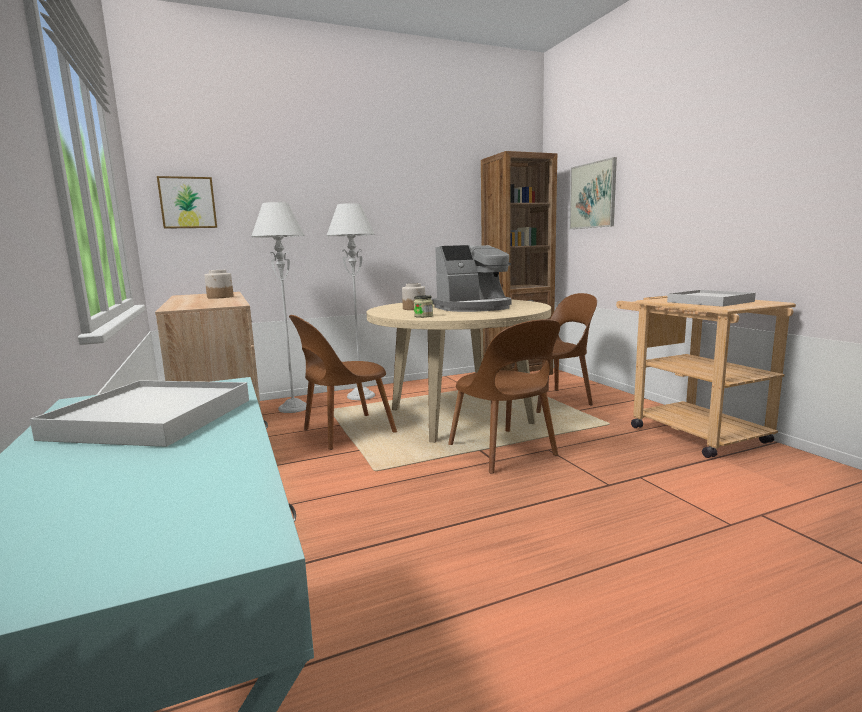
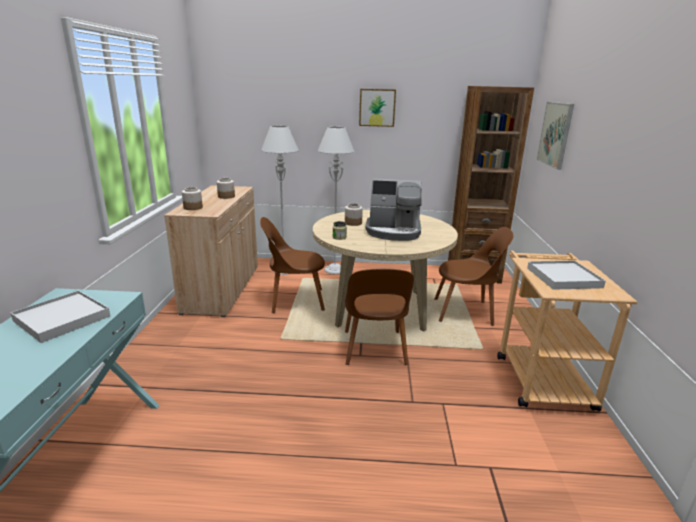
camera: 25 degrees right, 10 degrees up
picture [157,176,217,229] -> picture moved to [359,89,396,127]
none -> jar [182,187,203,210]

